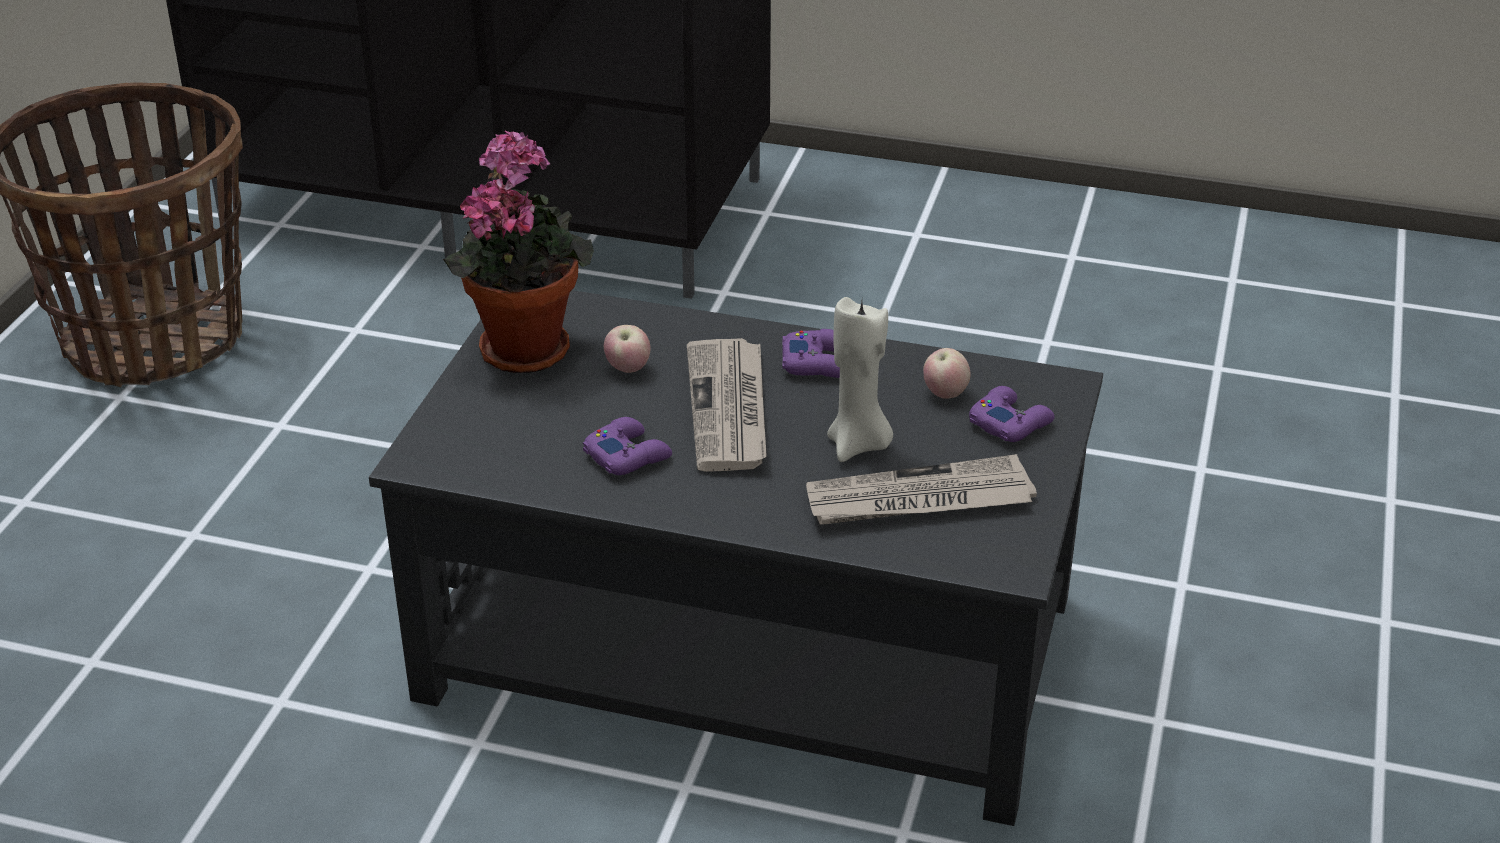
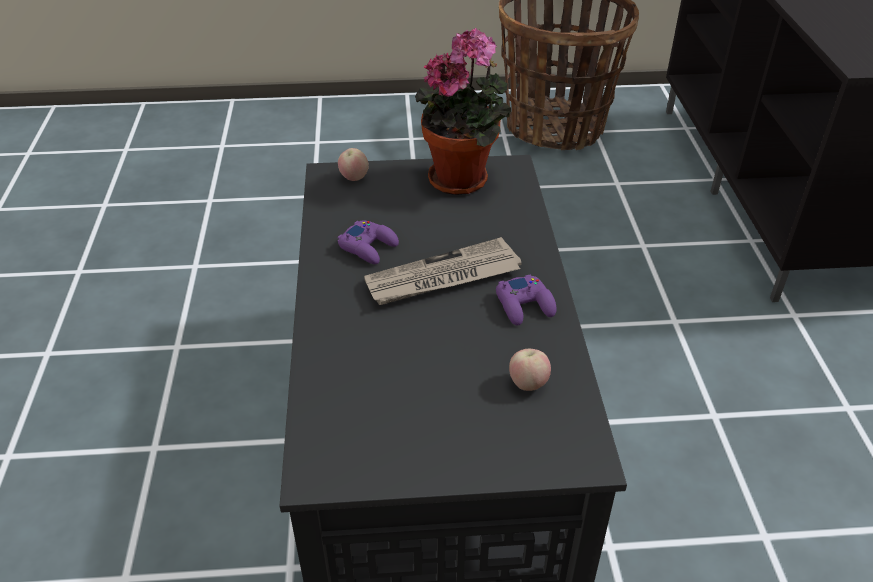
camera: 70 degrees right, 5 degrees up
apple [604,325,650,373] -> apple moved to [338,148,369,181]
newspaper [806,454,1037,525] -> none
beige candle [827,297,893,462] -> none
purple game controller [969,386,1055,442] -> none

